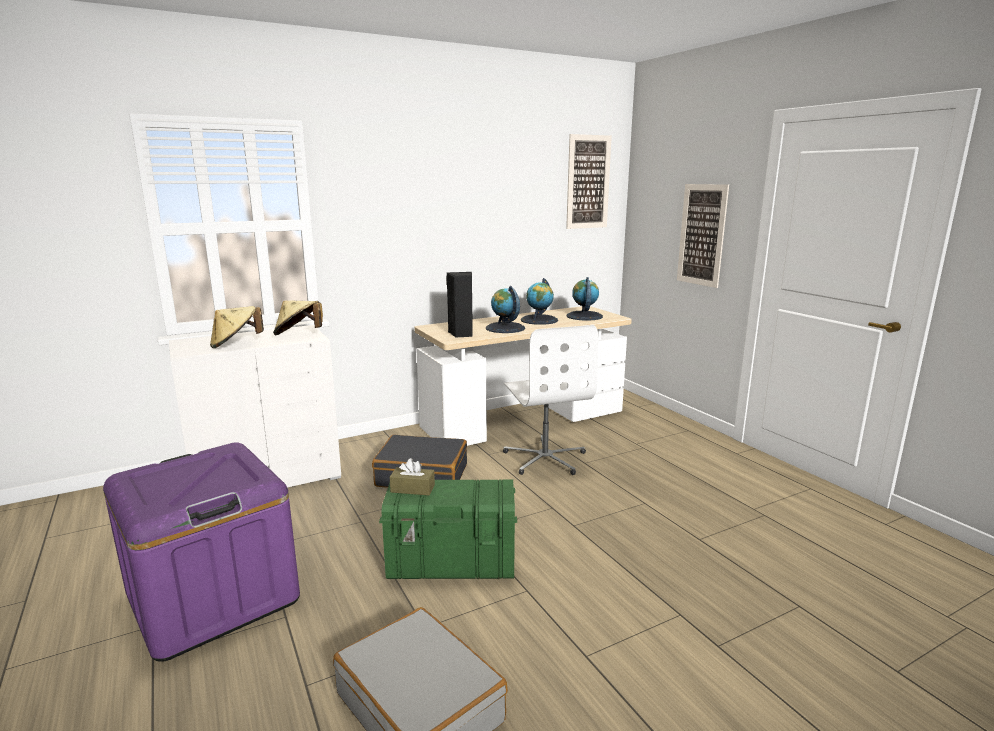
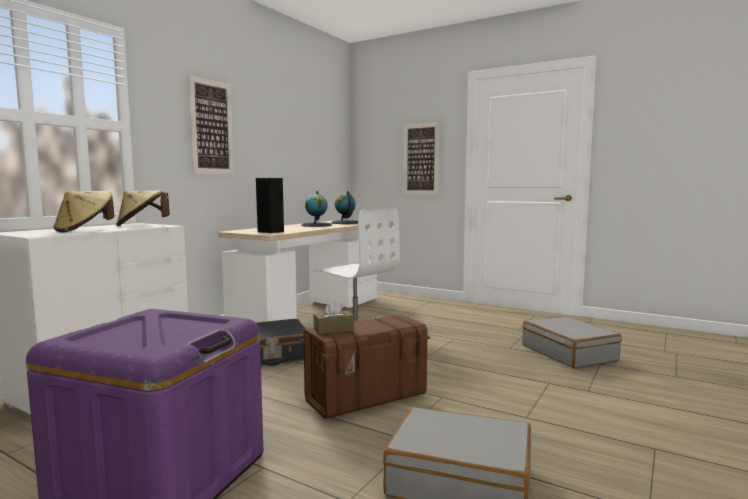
camera: 30 degrees left, 10 degrees down
green storage box [379,480,517,579] -> brown storage box [301,314,430,419]
globe [486,286,525,333] -> none
picture [566,134,612,229] -> picture moved to [188,75,234,174]
none -> grey suitcase [522,316,622,368]

